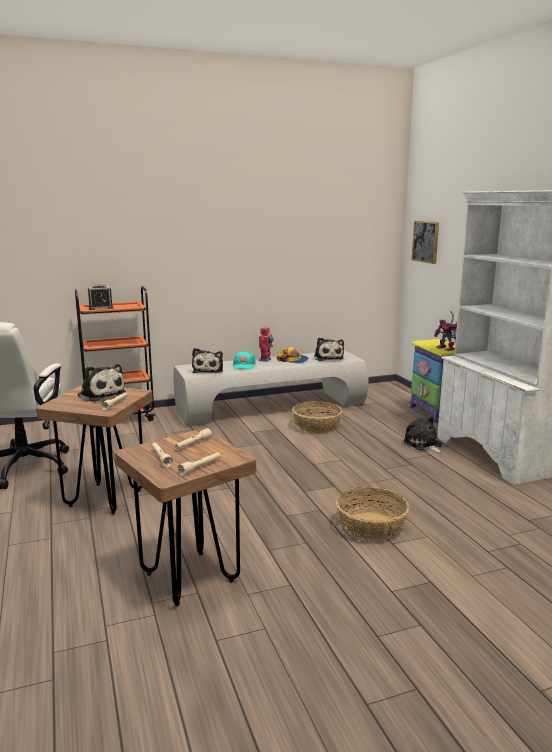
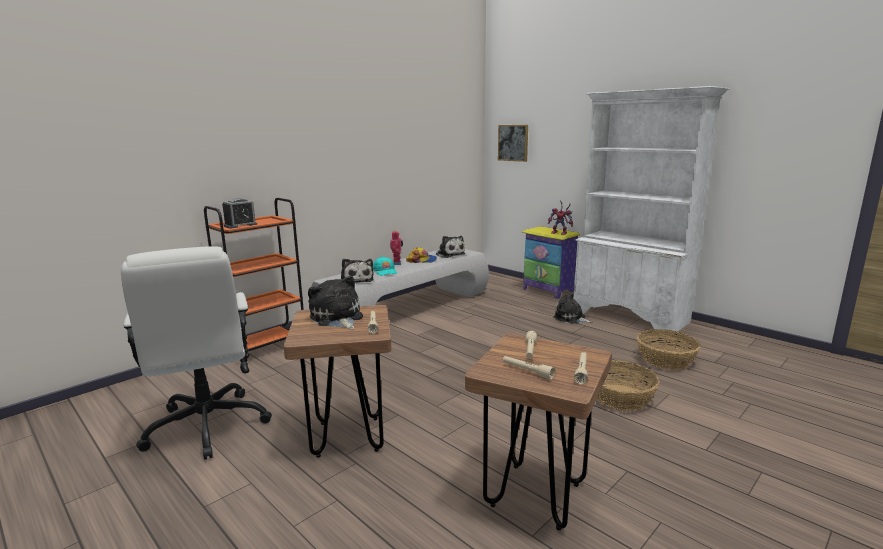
camera: 25 degrees left, 0 degrees up
plush toy [78,364,126,402] -> plush toy turned 135 degrees counterclockwise [308,276,363,330]
basket [292,401,343,433] -> basket moved to [637,329,701,370]

